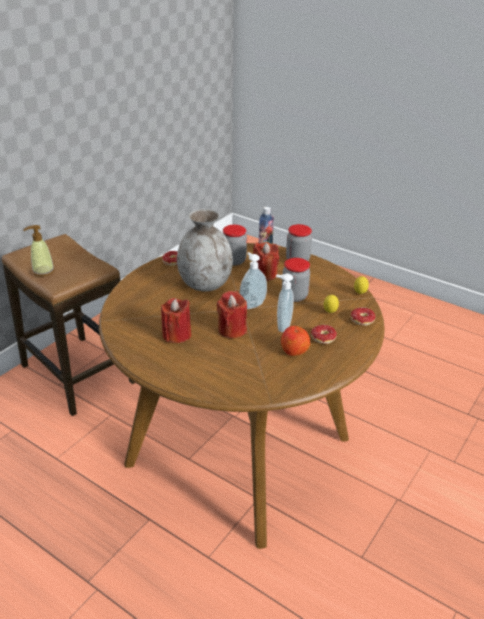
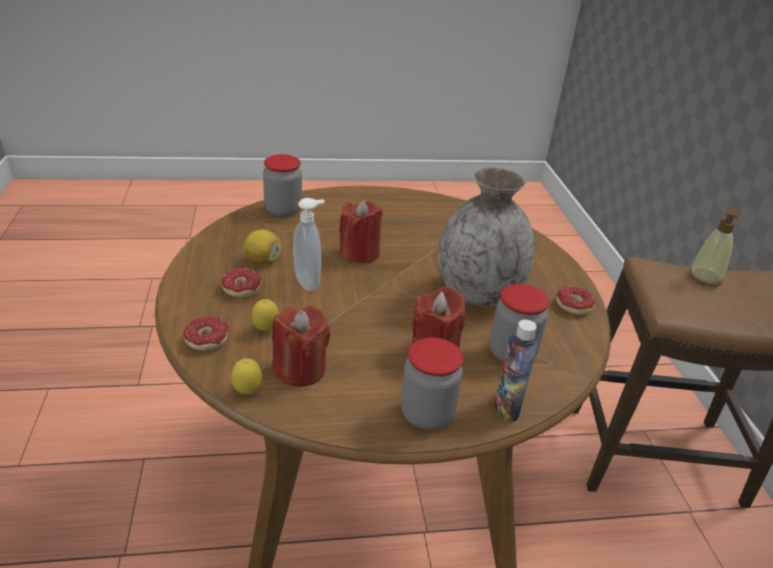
camera: 135 degrees right, 0 degrees up
red candle [161,298,191,343] -> red candle moved to [272,306,331,387]
soap dispenser [239,252,267,309] -> none
apple [281,326,310,356] -> lemon [244,230,282,264]
jar [282,258,310,302] -> jar moved to [263,154,302,217]

